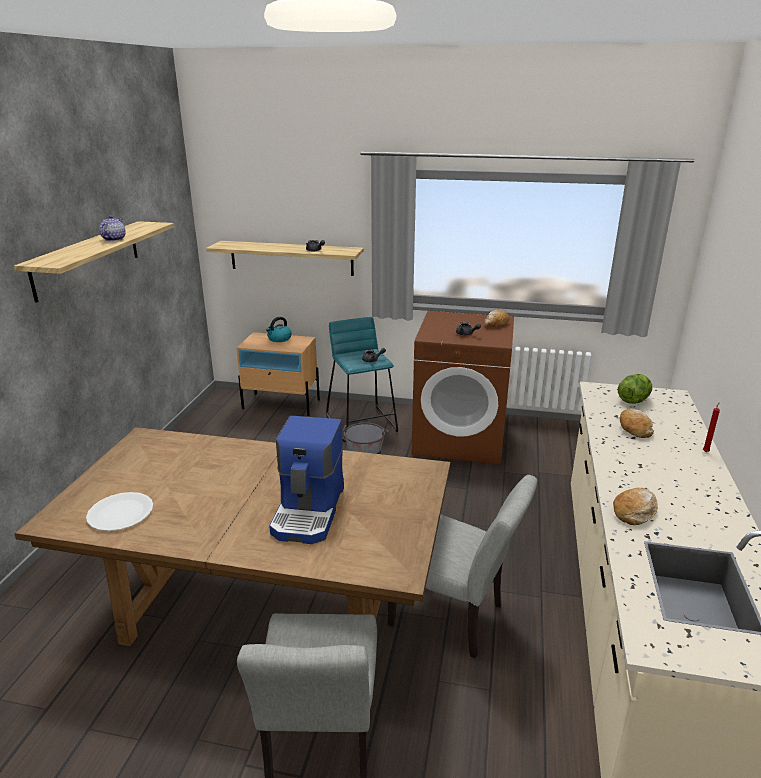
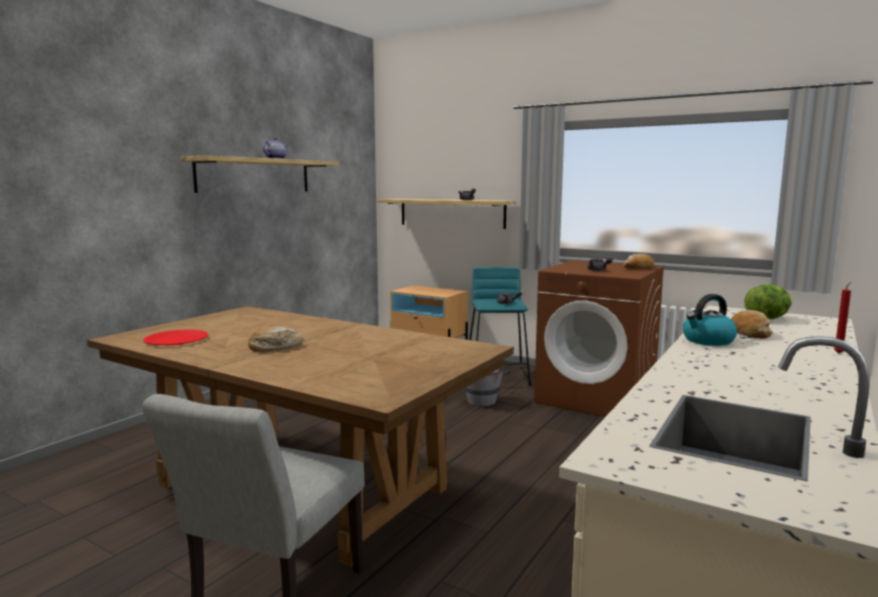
camera: 20 degrees right, 15 degrees down
white plate [86,492,153,531] -> red plate [143,329,208,345]
kettle [266,317,292,342] -> kettle moved to [683,294,737,346]
coffee machine [269,416,344,544] -> none
grey chair [388,475,537,658] -> none
bread [613,488,658,525] -> bread moved to [248,326,303,352]

